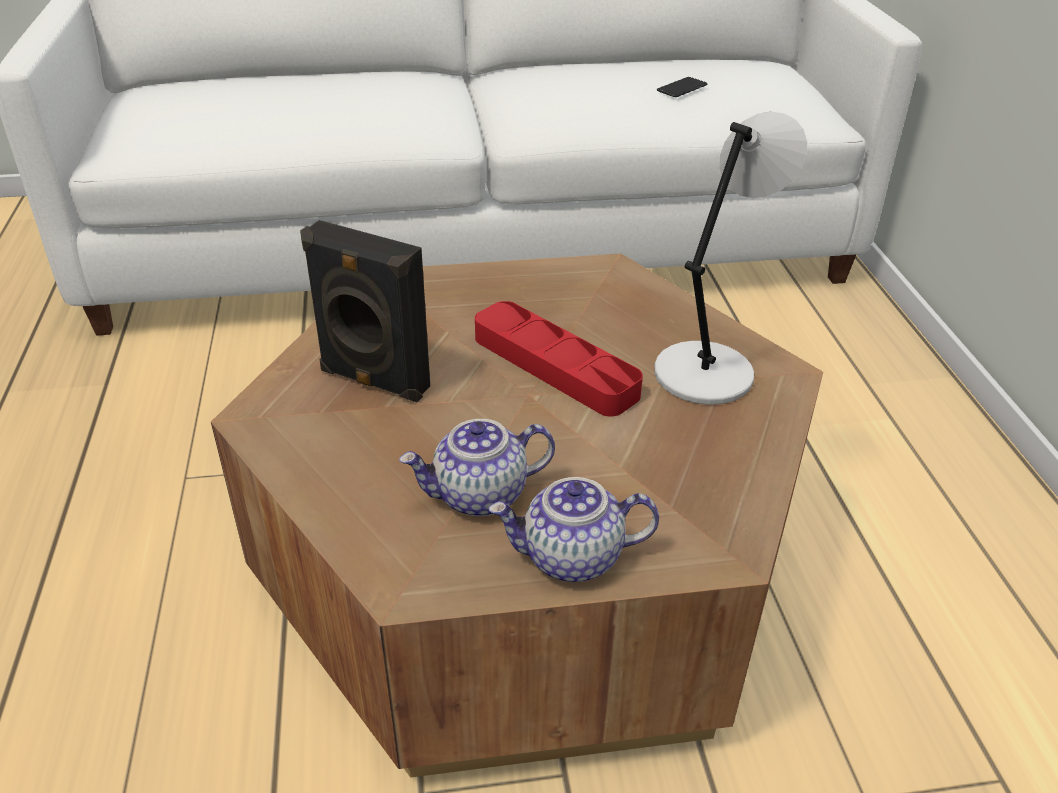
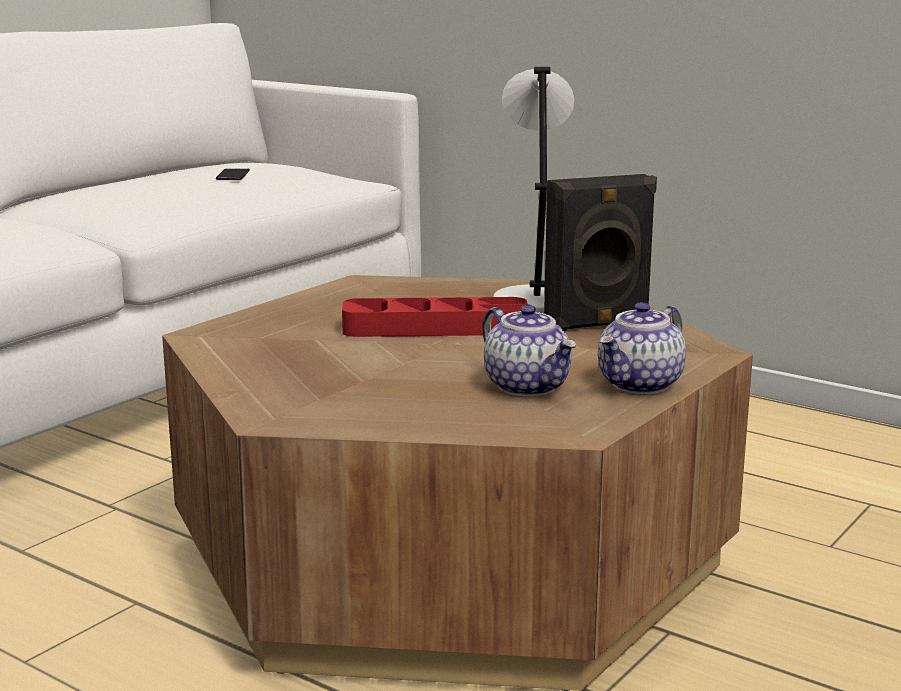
camera: 45 degrees left, 20 degrees down
black speaker [300,220,430,402] -> black speaker moved to [544,174,657,331]
teapot [399,419,555,517] -> teapot turned 60 degrees counterclockwise [482,305,577,397]

